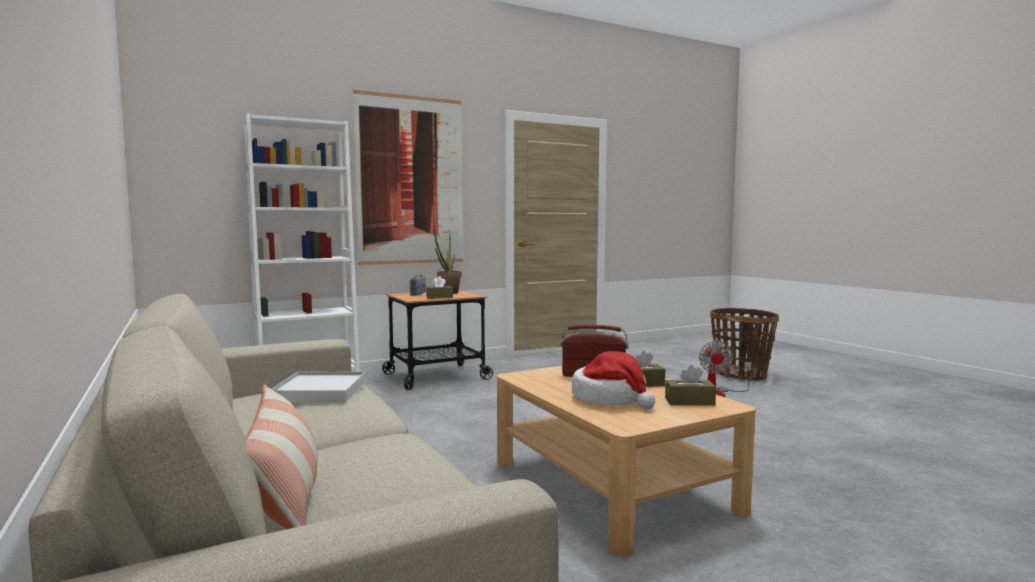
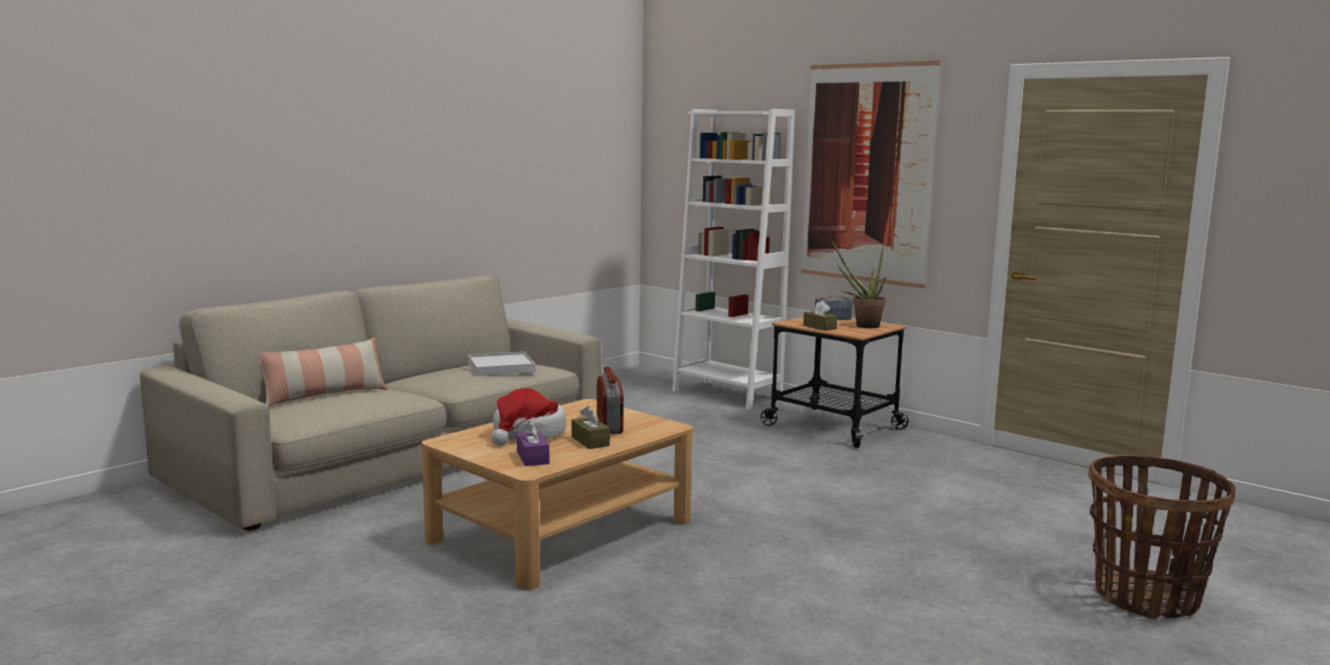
camera: 70 degrees right, 5 degrees up
brown tissue box [665,365,716,406] -> purple tissue box [517,420,549,466]
fan [699,341,751,397] -> none

